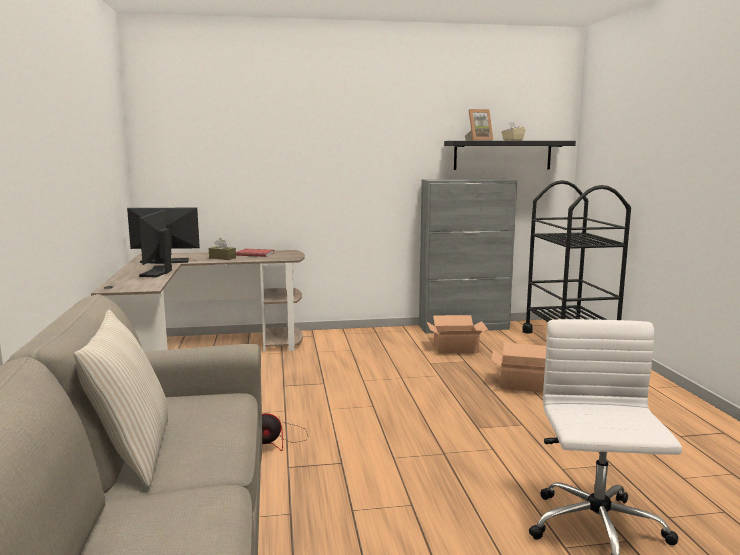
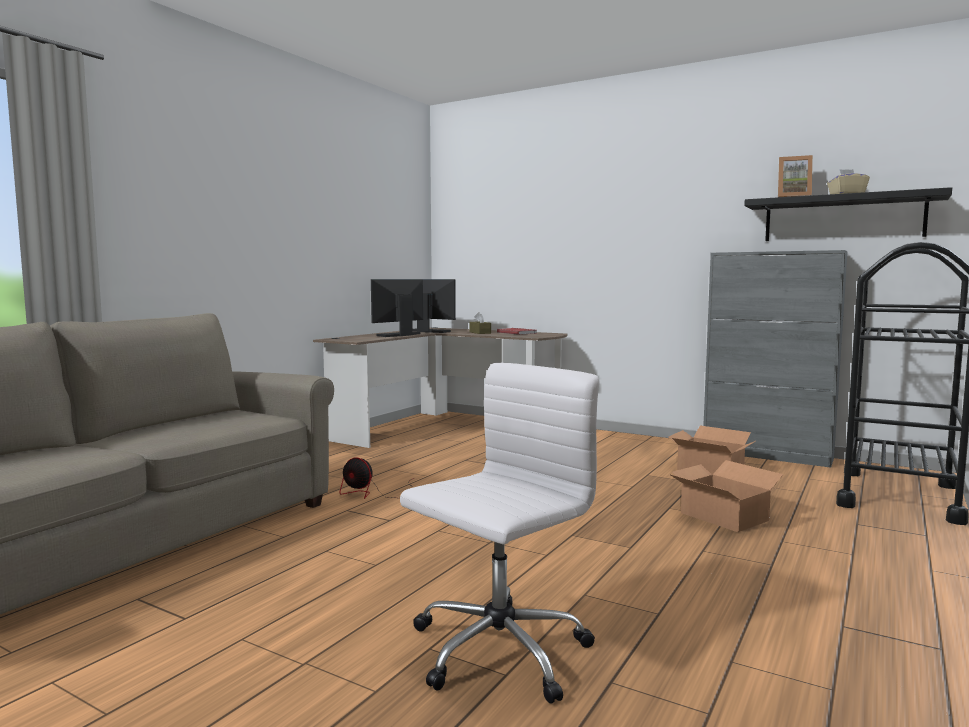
camera: 40 degrees right, 5 degrees down
beige pillow [74,310,168,487] -> none

